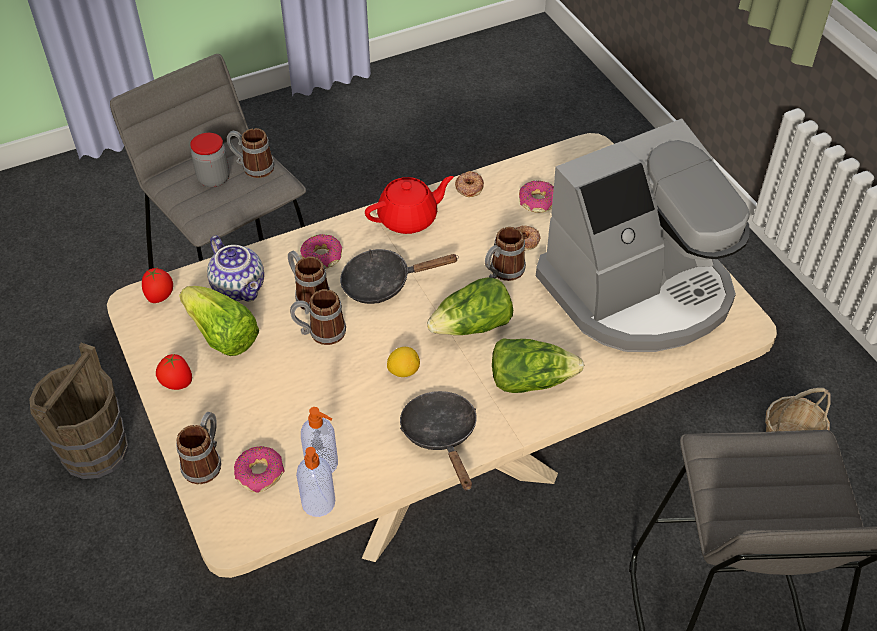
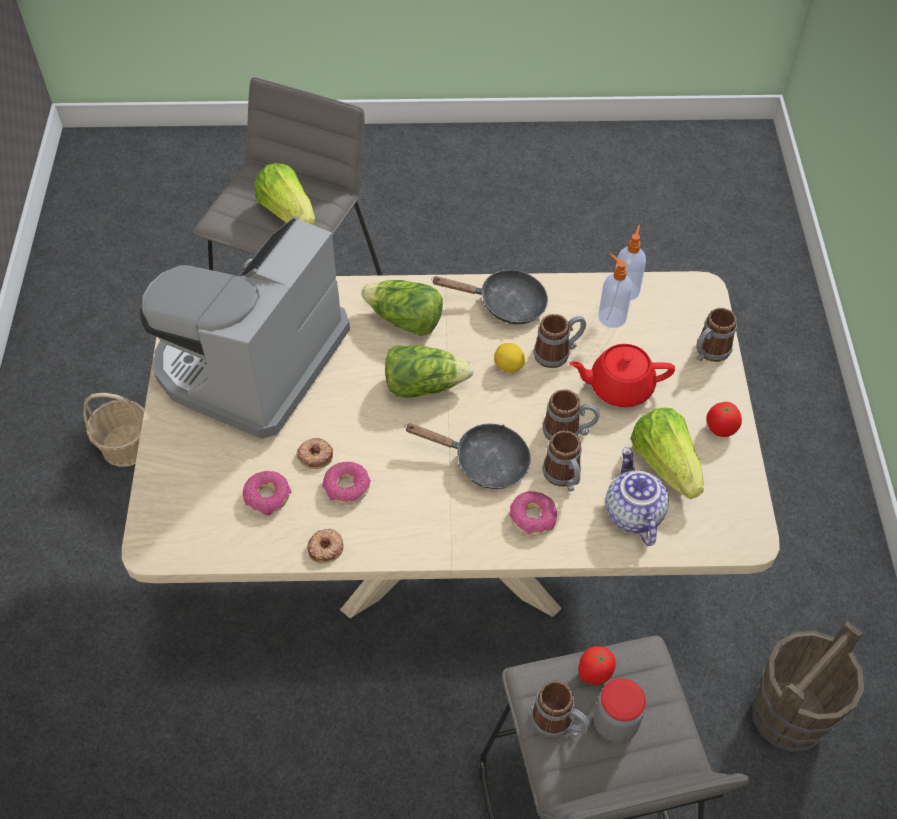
camera: 155 degrees left, 5 degrees up
tomato [142,268,173,303] -> tomato moved to [579,646,616,685]
donut [234,446,285,493] -> donut moved to [322,462,371,505]
red teapot [365,176,454,234] -> red teapot moved to [569,344,675,407]
black frying pan [400,391,477,490] -> black frying pan turned 90 degrees counterclockwise [431,270,548,324]
mug [485,227,526,281] -> mug moved to [533,314,586,368]
coffee machine [536,118,750,352] -> coffee machine turned 60 degrees counterclockwise [140,216,350,439]
none -> lettuce [254,163,315,225]

